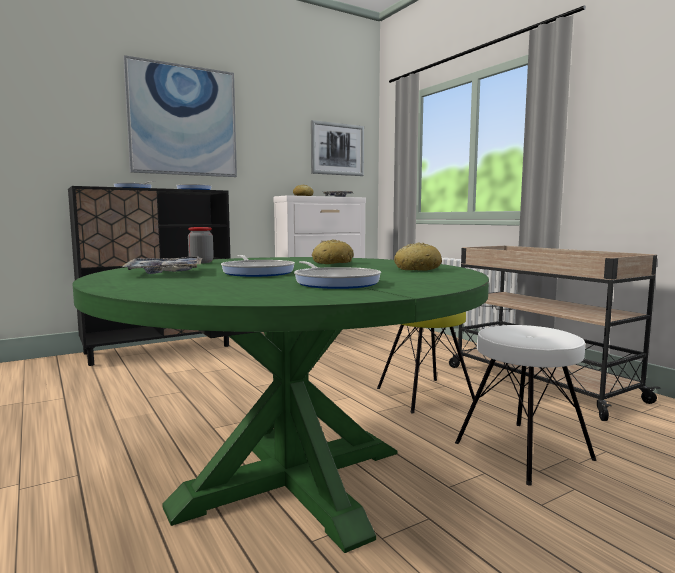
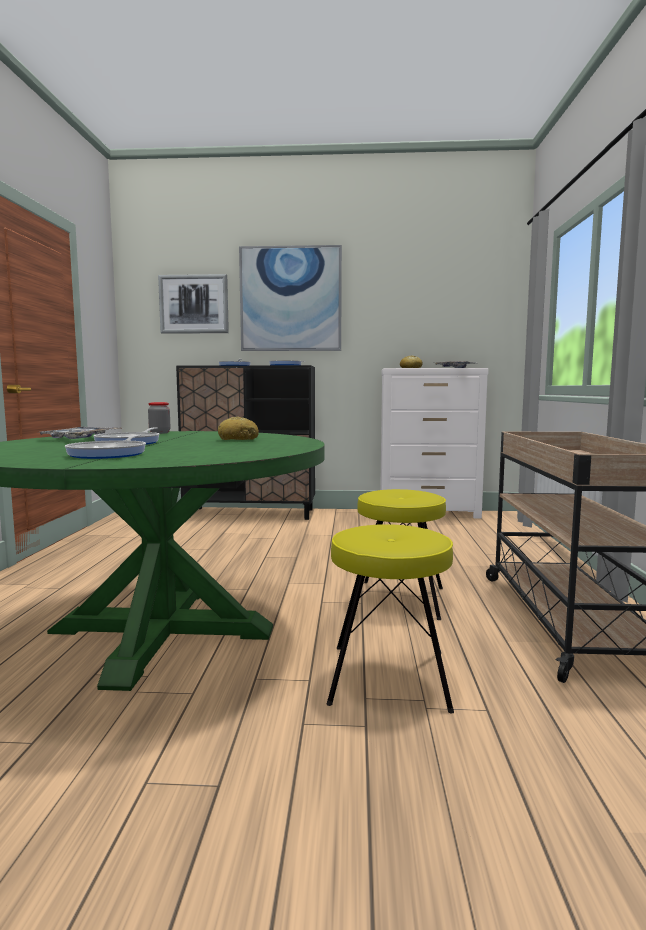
camera: 35 degrees right, 0 degrees up
picture [311,120,364,176] -> picture moved to [158,274,229,334]
bread [394,242,442,271] -> none
white stool [455,325,597,486] -> yellow stool [327,524,454,714]

